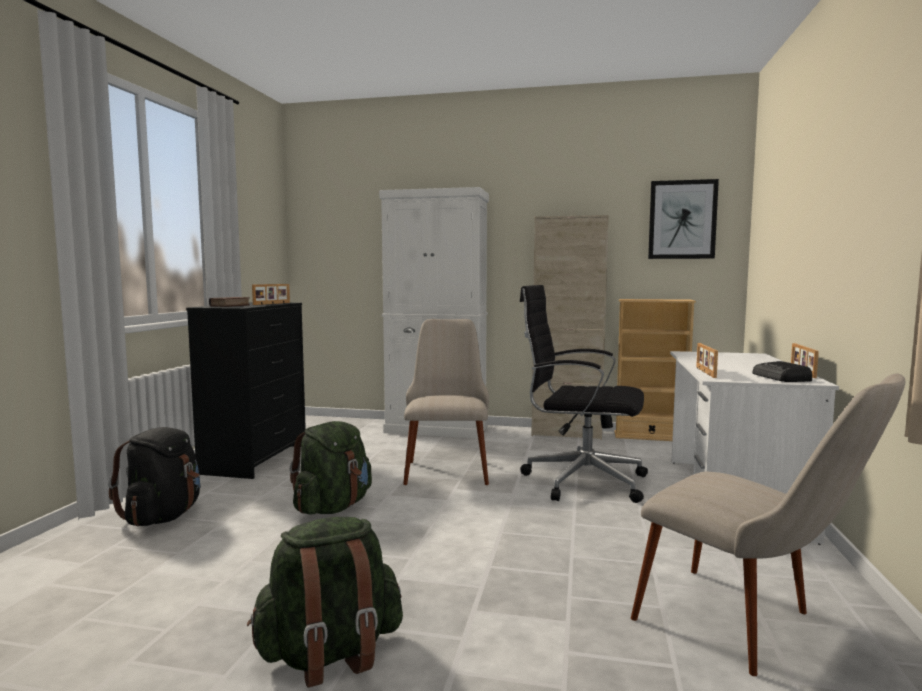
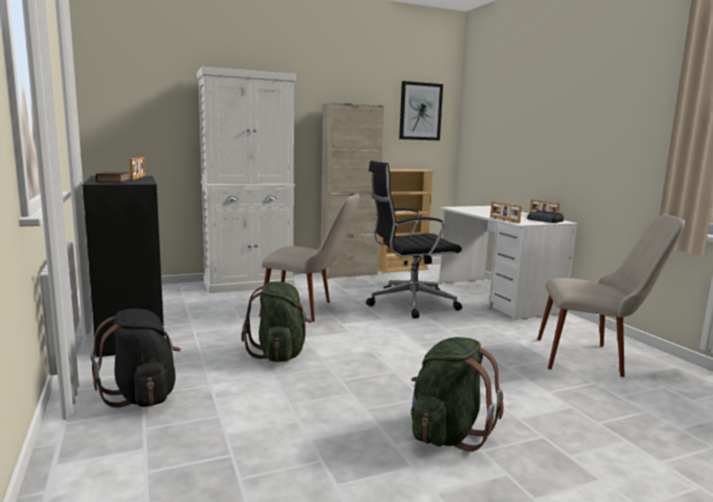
camera: 35 degrees left, 5 degrees up
beige chair [403,319,489,485] -> beige chair turned 135 degrees clockwise [259,193,360,322]

